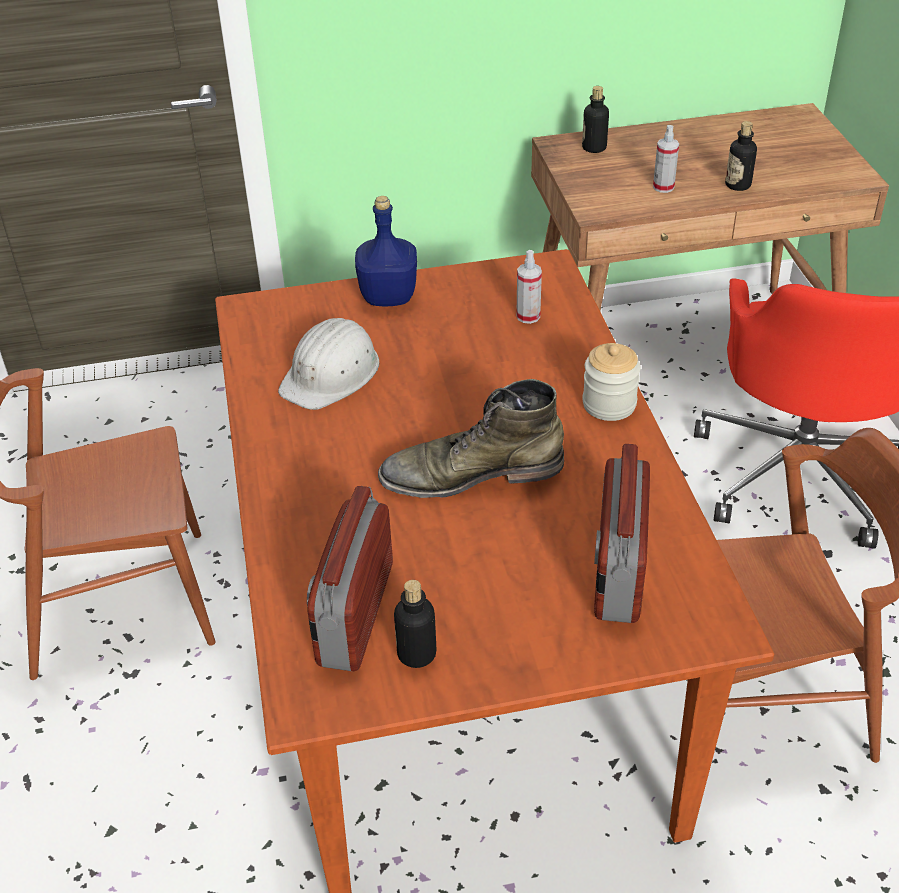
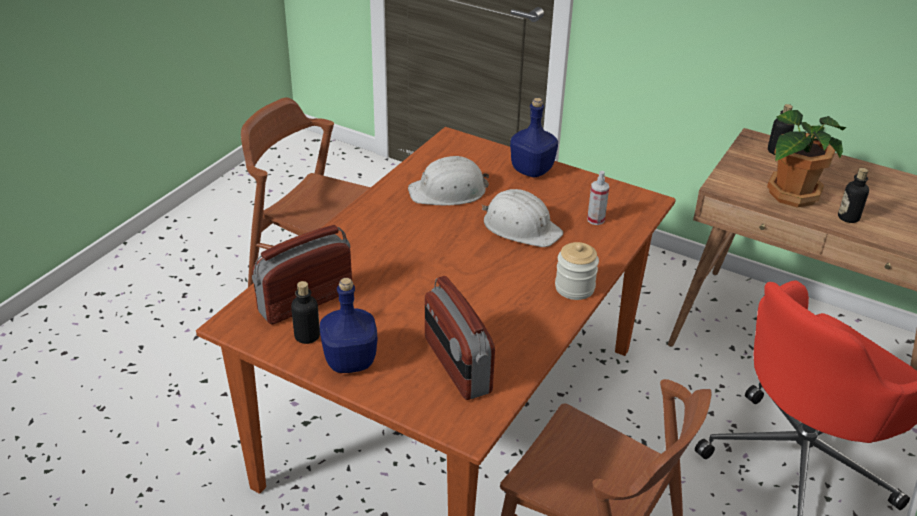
camera: 40 degrees right, 5 degrees down
green boot [378,379,564,498] -> none
radio [594,444,650,623] -> radio turned 75 degrees counterclockwise [425,276,495,400]
spray bottle [653,125,679,193] -> potted plant [767,110,846,208]
none -> blue bottle [320,278,378,373]
none -> white hard hat [482,189,563,247]

